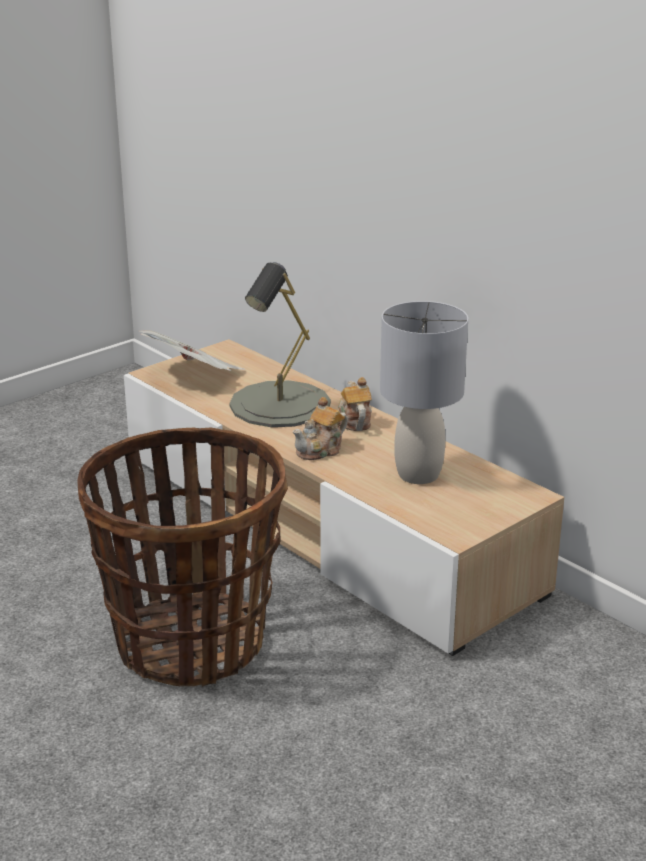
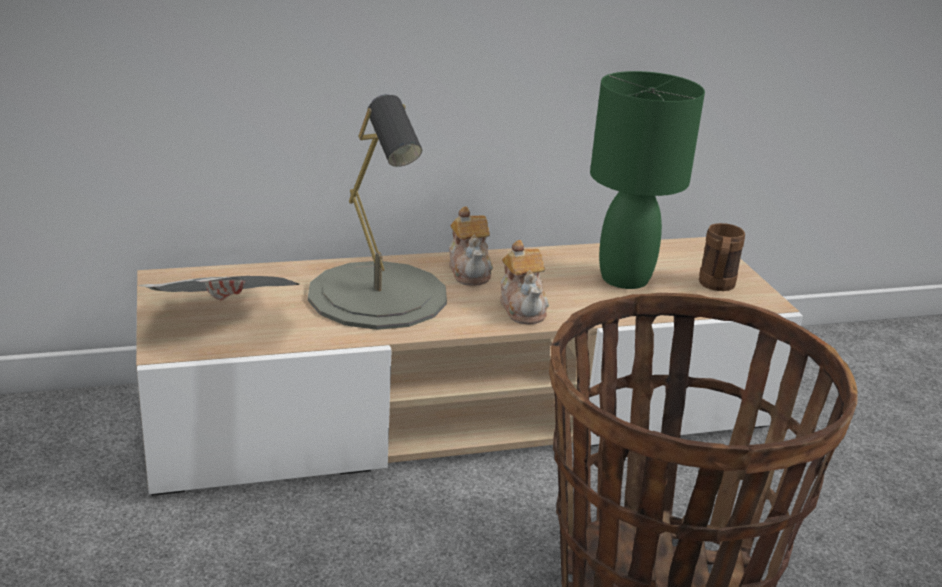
camera: 65 degrees left, 0 degrees up
teapot [338,377,372,431] -> teapot turned 120 degrees counterclockwise [449,206,493,285]
grey table lamp [380,301,468,484] -> green table lamp [590,71,705,289]
none -> brown mug [699,223,745,291]

